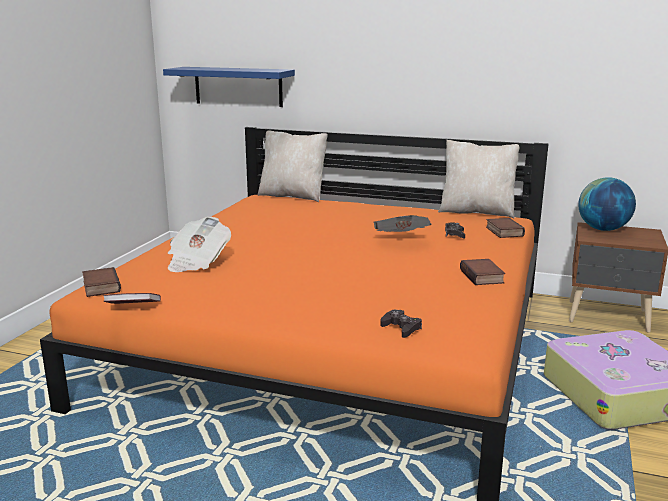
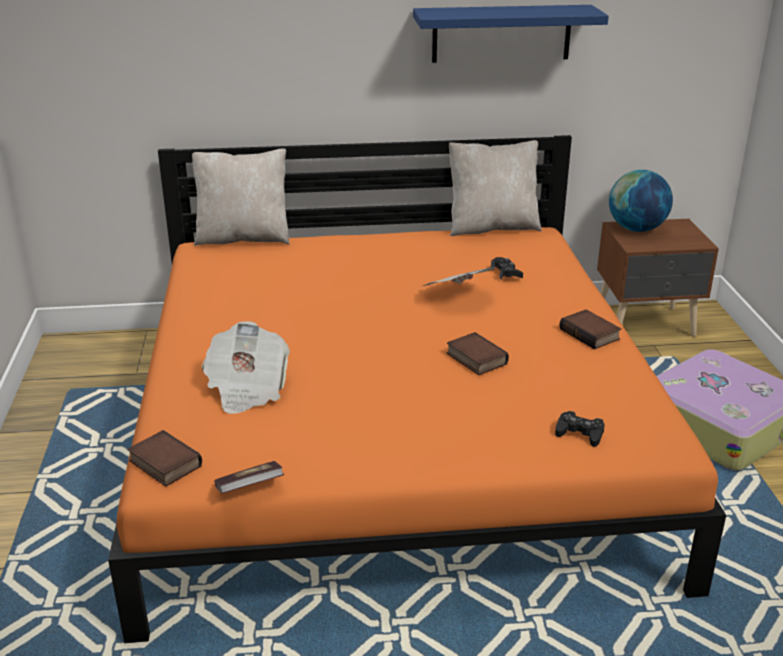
camera: 25 degrees left, 10 degrees up
blue shelf [163,67,295,107] -> blue shelf moved to [413,5,609,63]
book [486,218,525,238] -> book moved to [447,332,509,375]

